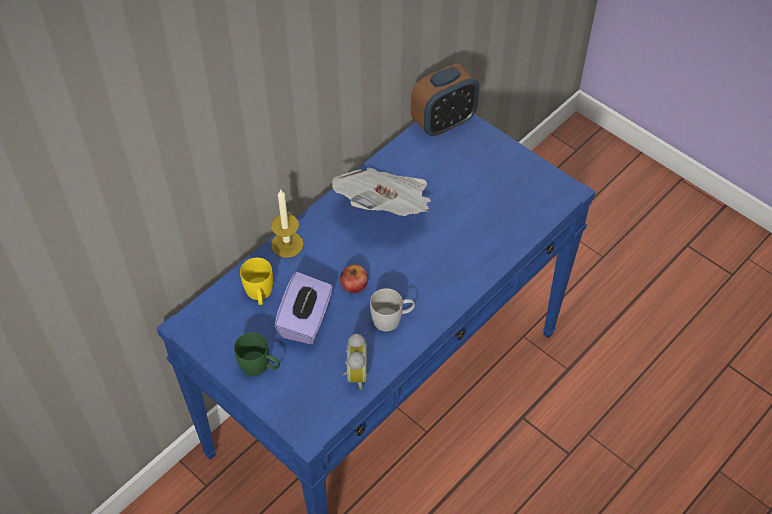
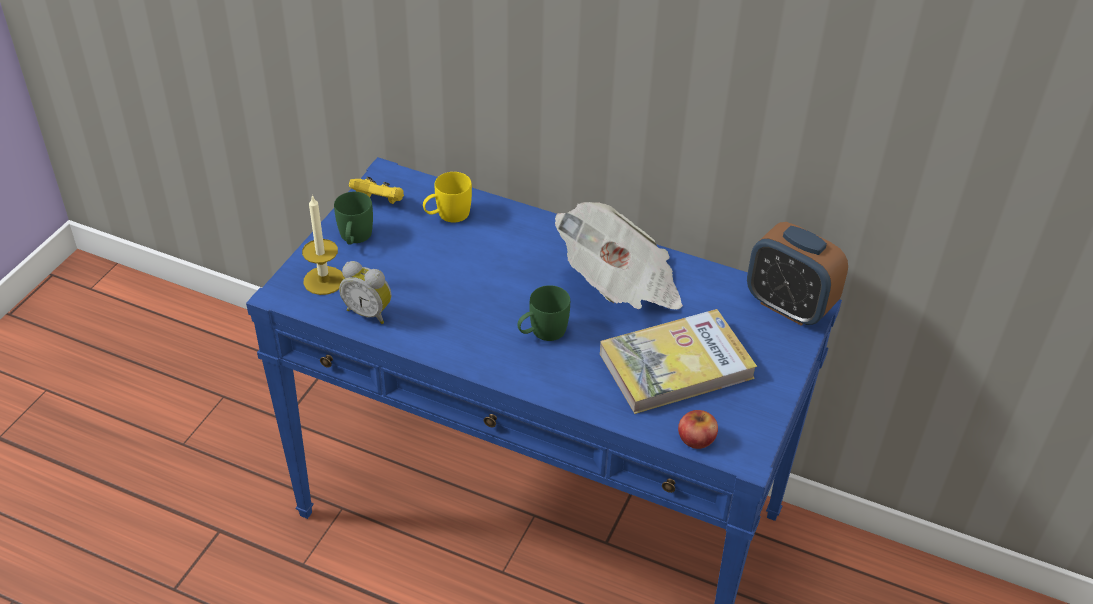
camera: 70 degrees right, 10 degrees down
candle [271,189,304,258] -> candle moved to [302,195,344,295]
purple tissue box [274,272,333,344] -> none
apple [340,264,368,293] -> apple moved to [678,410,718,449]
alarm clock [343,334,367,390] -> alarm clock turned 45 degrees clockwise [339,261,391,324]
white mug [370,288,415,331] -> none
none -> yellow game controller [349,177,404,204]
none -> green mug [517,285,570,341]
none -> book [600,309,757,414]

